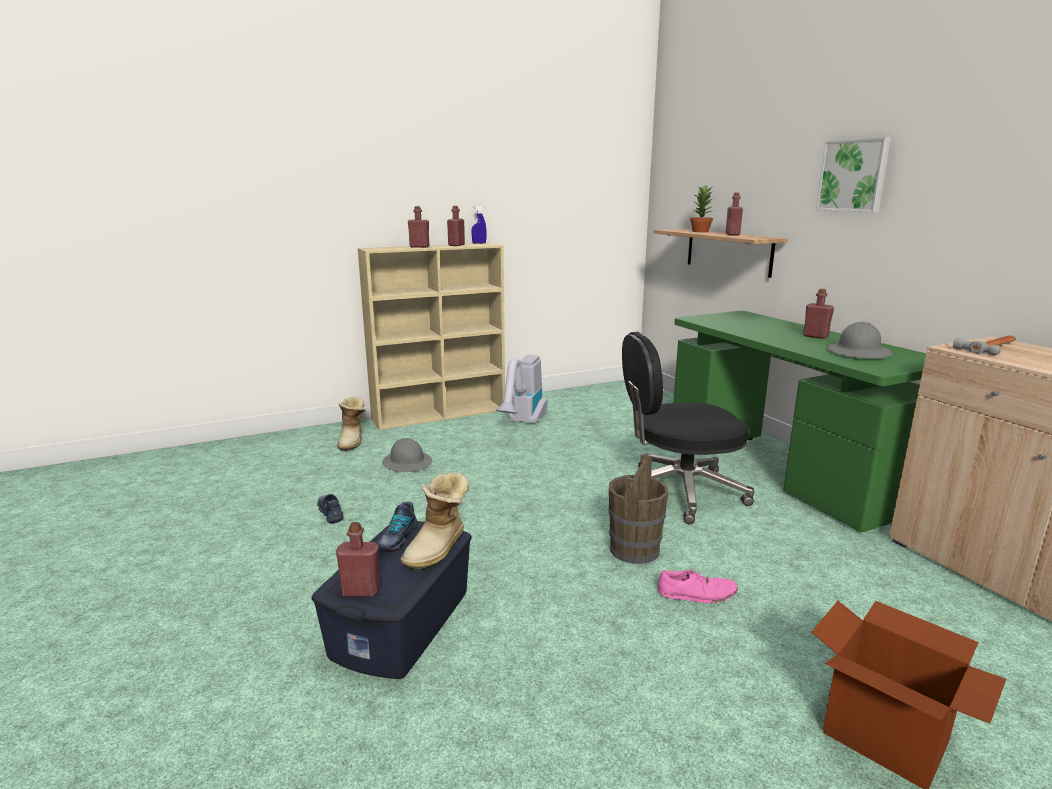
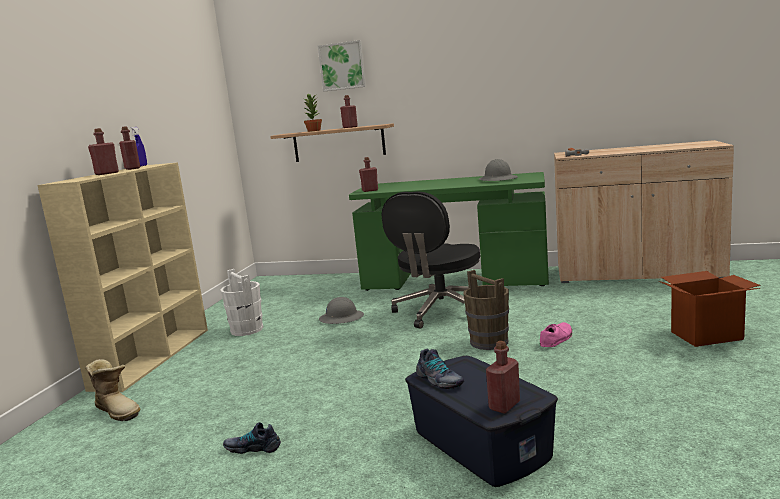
camera: 50 degrees left, 5 degrees down
grey hard hat [382,438,432,472] -> grey hard hat moved to [319,297,364,324]
boot [401,473,469,571] -> none
vacuum cleaner [496,355,547,424] -> white bucket [220,269,263,336]
red bottle [803,289,834,339] -> red bottle moved to [359,157,378,192]
picture [816,137,891,213] -> picture moved to [318,40,366,91]

